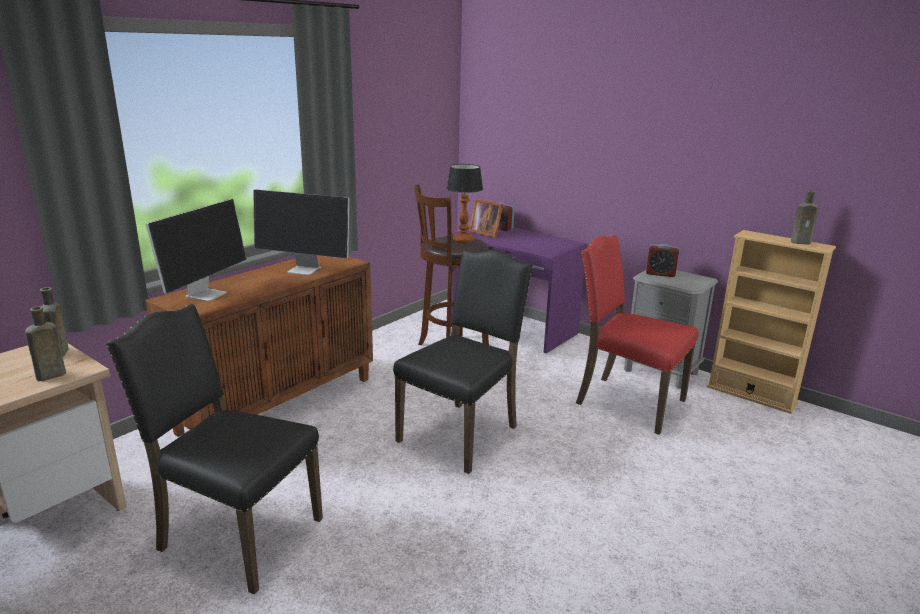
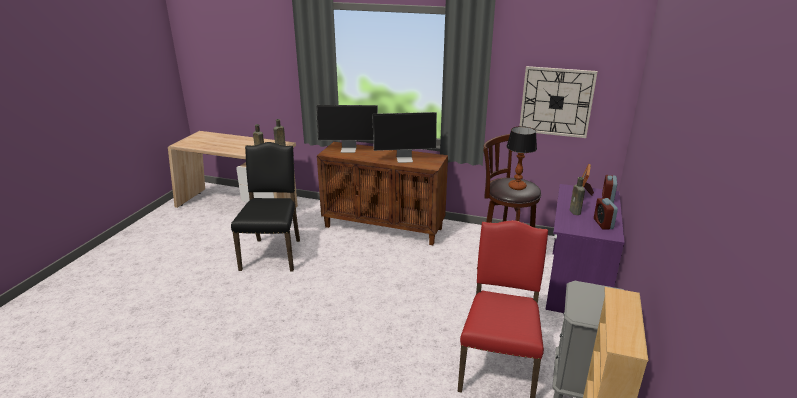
camera: 70 degrees right, 5 degrees up
monitor [253,190,349,275] -> monitor turned 90 degrees counterclockwise [373,112,437,163]
black chair [393,249,533,474] -> none
alarm clock [646,244,679,277] -> alarm clock moved to [594,198,618,230]
brown bottle [791,191,819,245] -> brown bottle moved to [569,177,585,215]
none -> wall clock [520,66,598,138]

